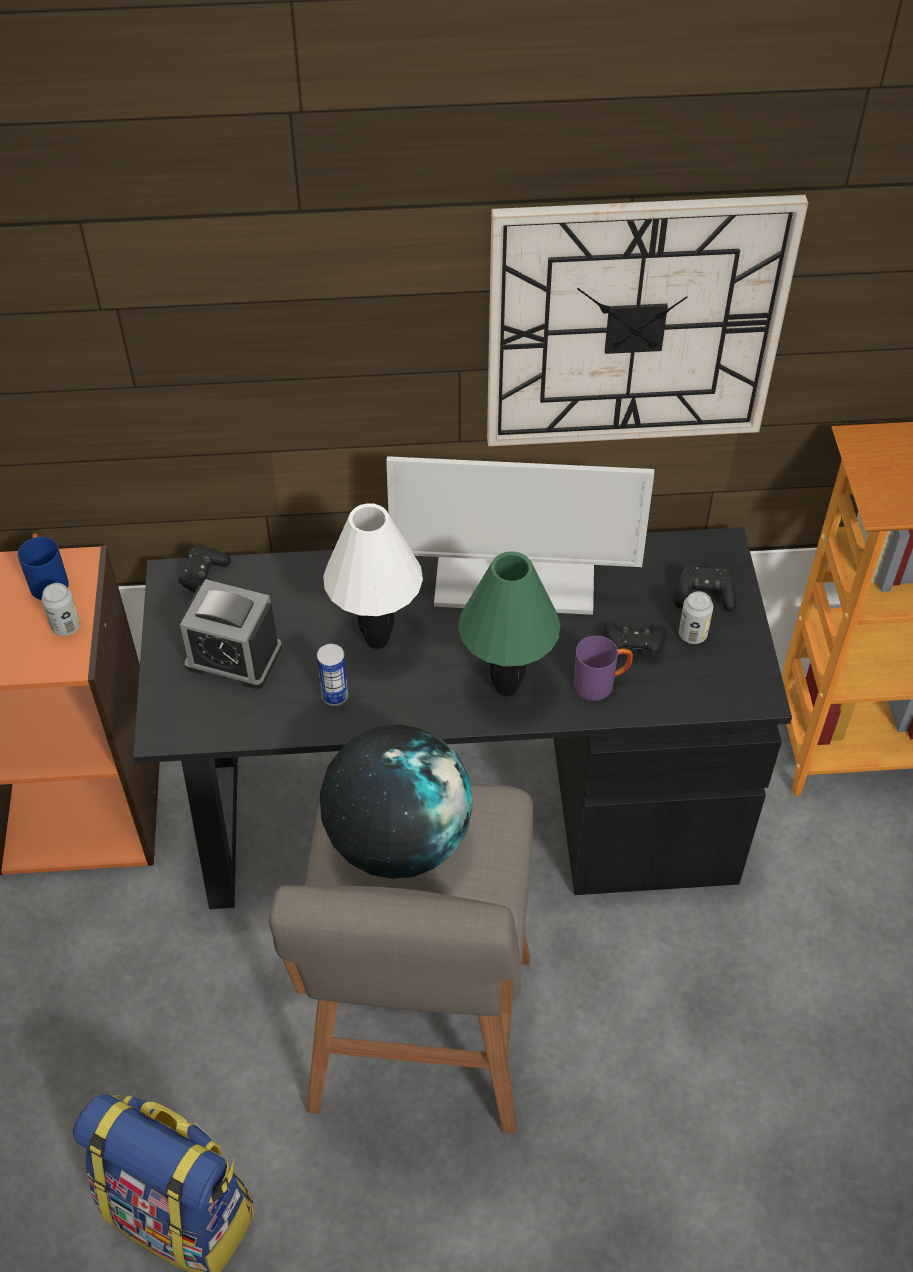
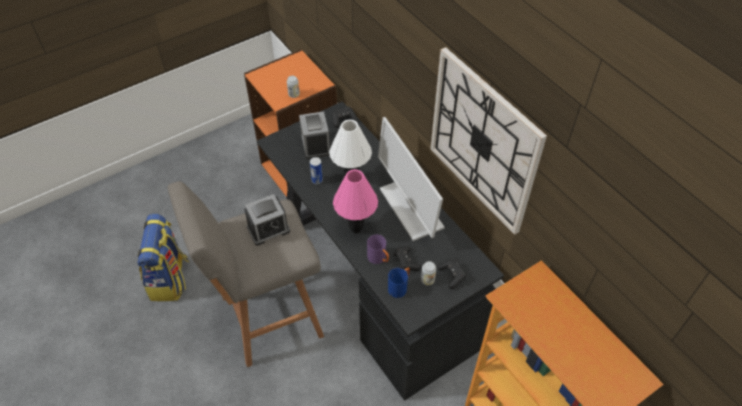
camera: 60 degrees right, 0 degrees up
blue mug [18,533,69,600] -> blue mug moved to [388,268,410,298]
globe [320,724,473,879] -> alarm clock [244,194,290,246]
green table lamp [458,551,560,696] -> pink table lamp [333,169,378,233]

